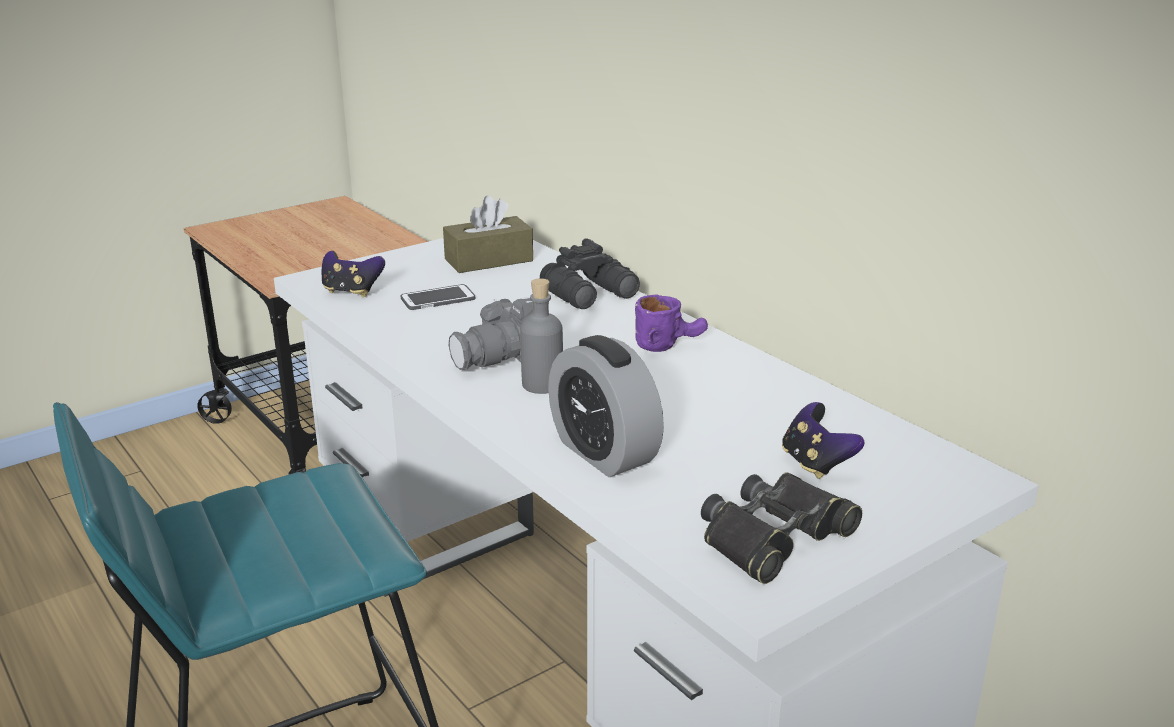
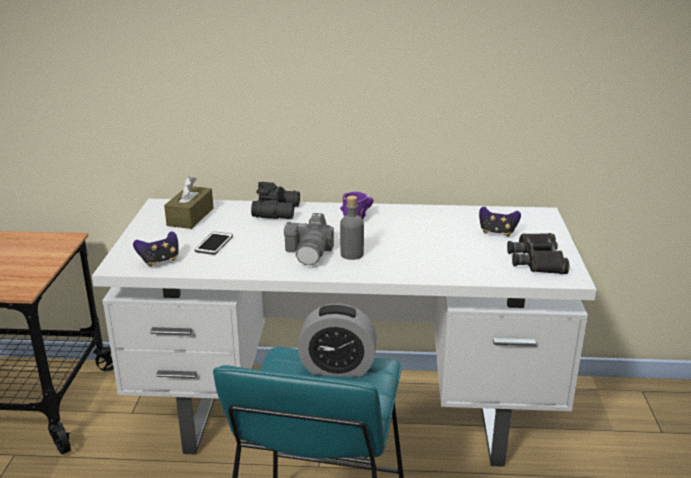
camera: 50 degrees left, 0 degrees up
alarm clock [548,335,664,477] -> alarm clock moved to [298,304,377,377]

